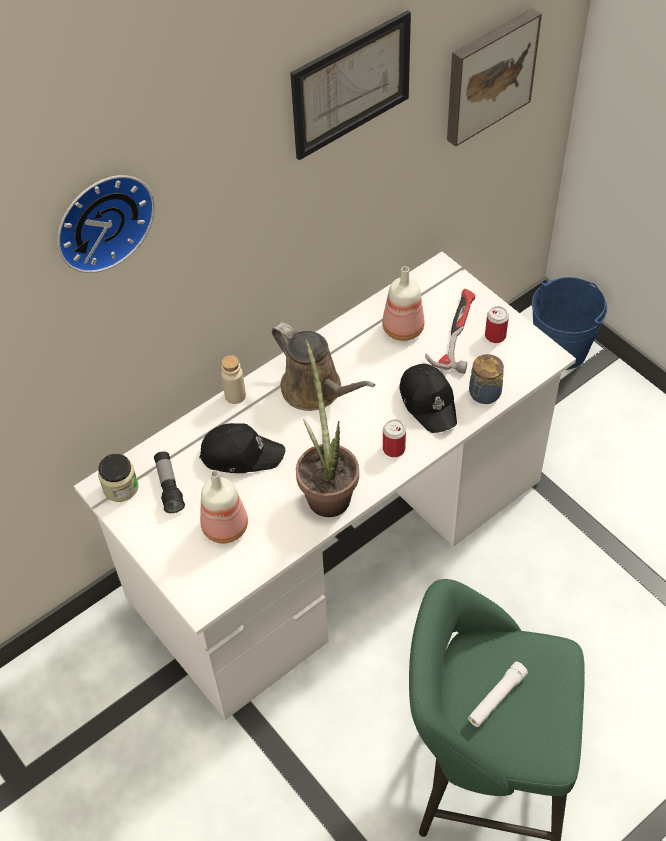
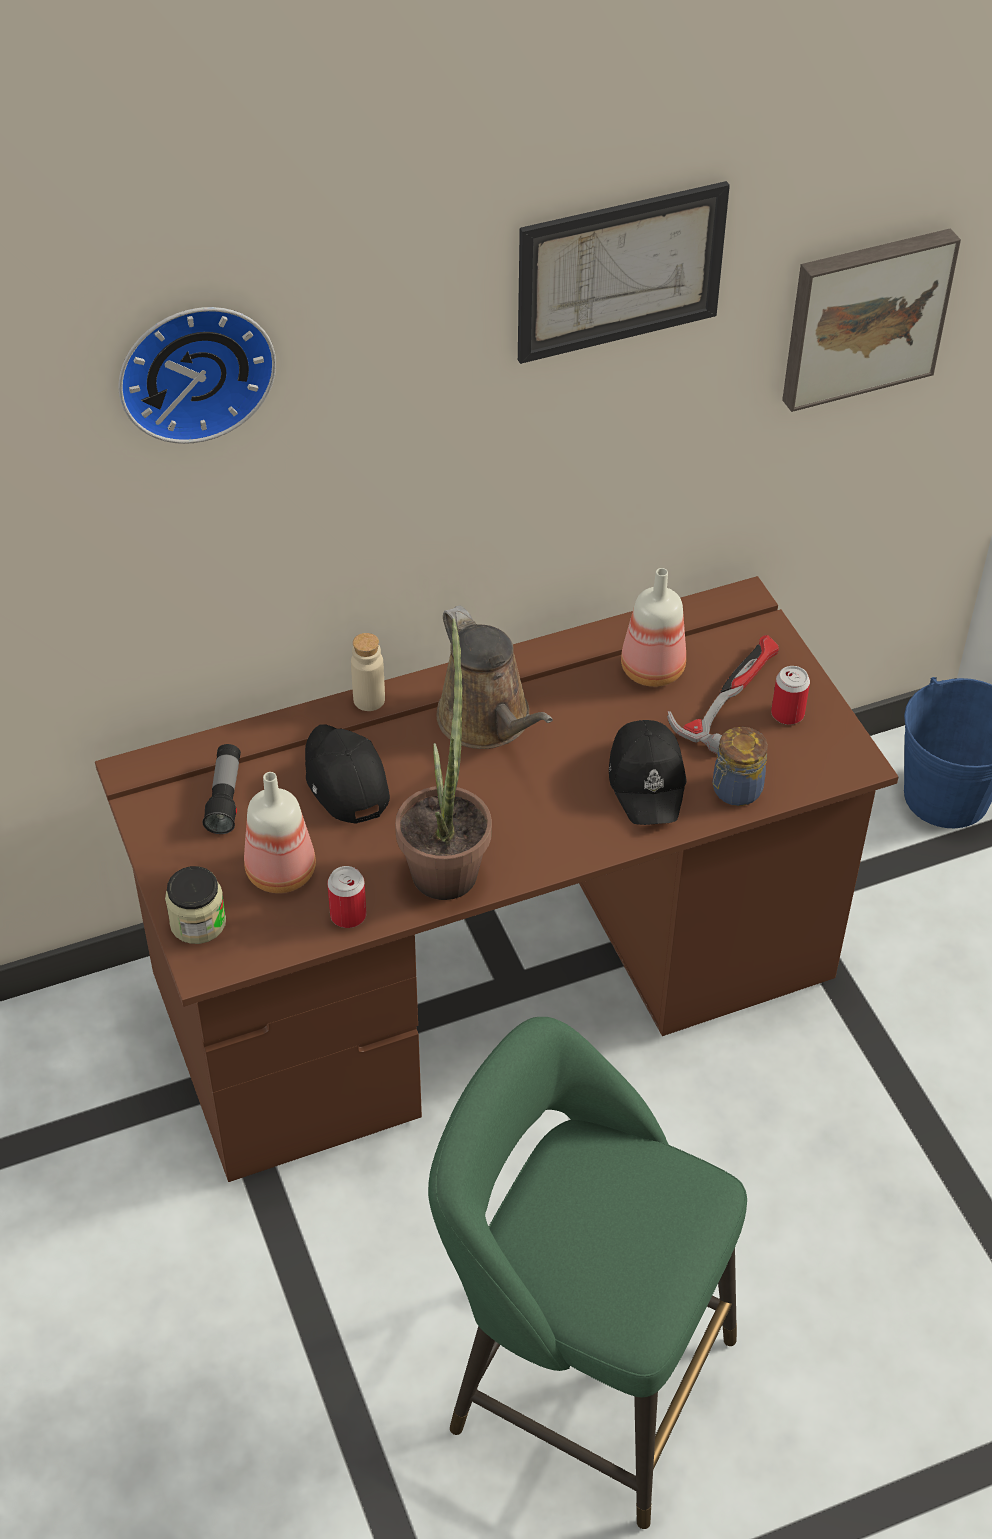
camera: 15 degrees right, 5 degrees down
white desk [74,251,576,720] -> brown desk [95,576,899,1182]
jar [98,454,139,502] -> jar moved to [165,866,226,944]
black cap [200,423,286,473] -> black cap turned 135 degrees counterclockwise [305,724,390,823]
can [383,419,406,457] -> can moved to [327,866,367,928]
white flashlight [468,662,528,727] -> none

